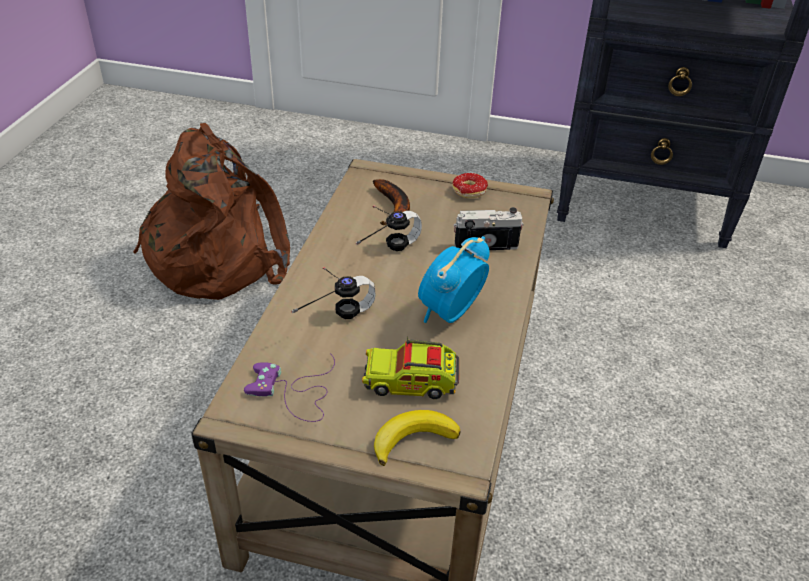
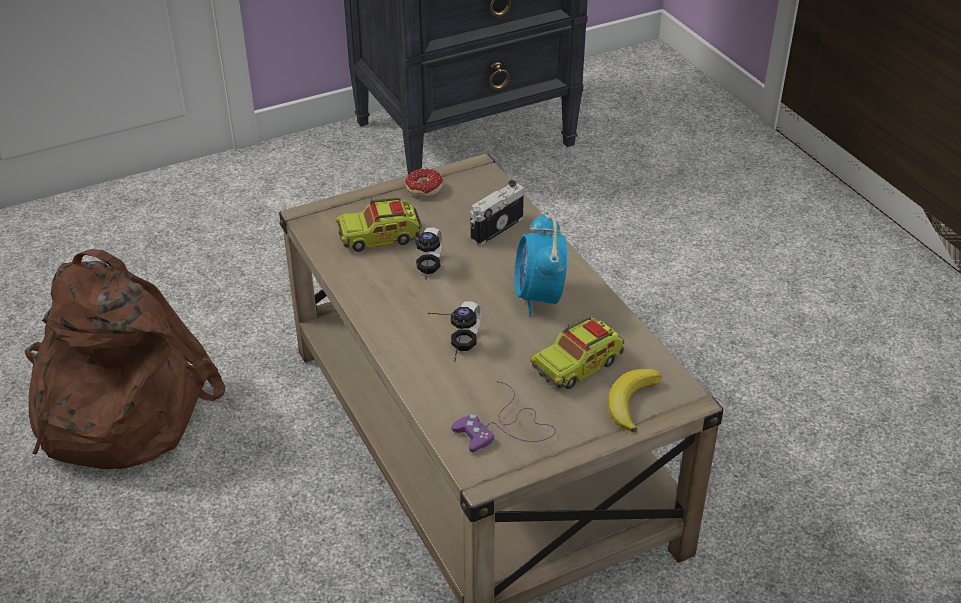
camera: 40 degrees left, 0 degrees up
banana [373,179,410,225] -> toy truck [336,196,422,252]

